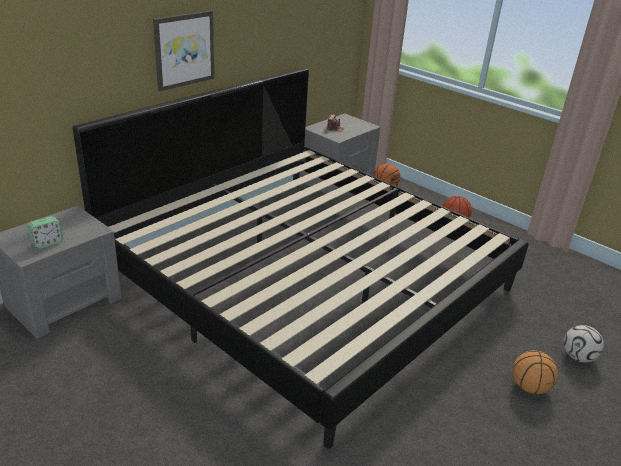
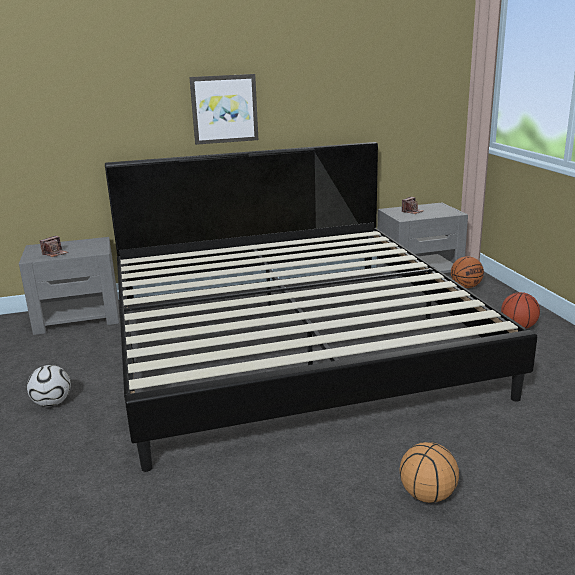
camera: 35 degrees right, 10 degrees down
alarm clock [28,216,63,249] -> camera [40,236,68,257]
football [564,325,604,363] -> football moved to [27,365,71,407]

